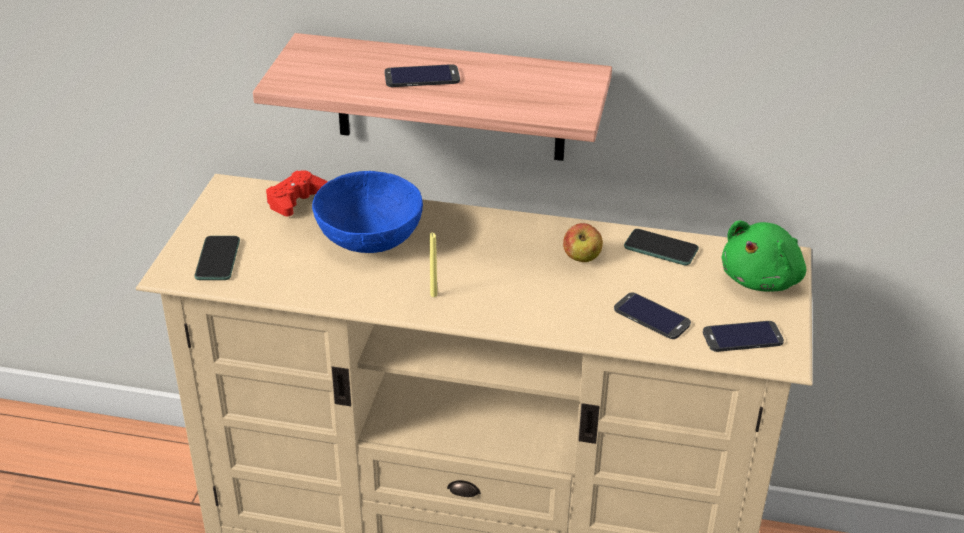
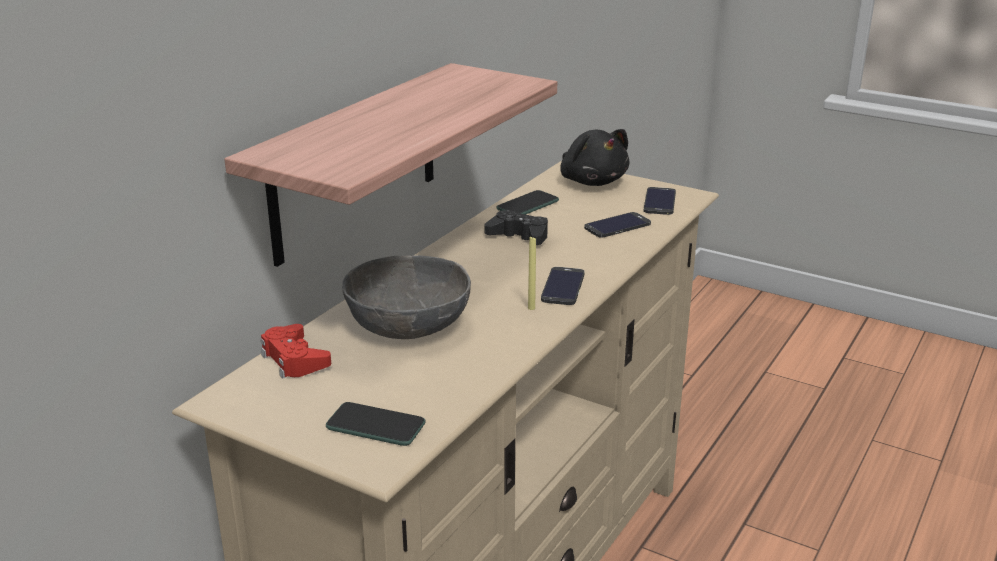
camera: 70 degrees left, 10 degrees down
blue bowl [312,171,423,253] -> grey bowl [342,255,471,339]
phone [385,64,460,87] -> phone moved to [541,267,585,305]
apple [563,223,603,262] -> black game controller [484,210,548,245]
green plush toy [722,220,806,292] -> black plush toy [560,129,629,186]

